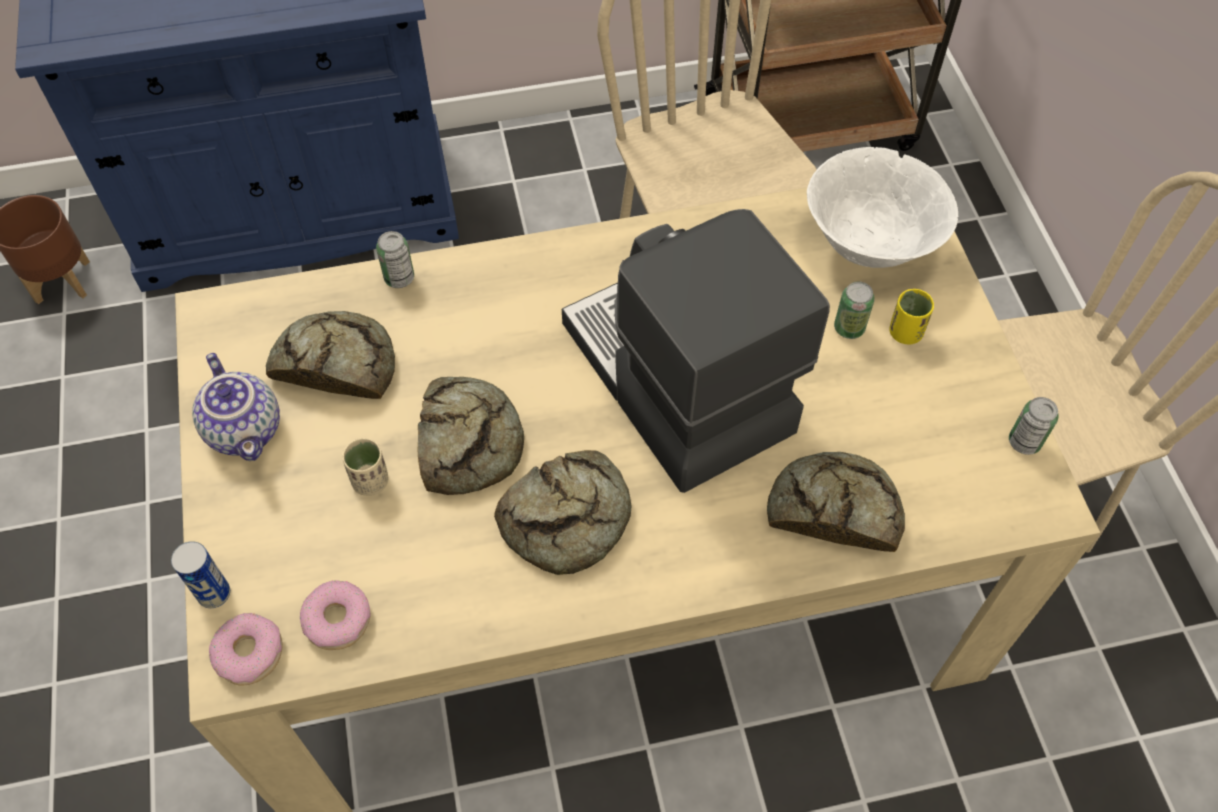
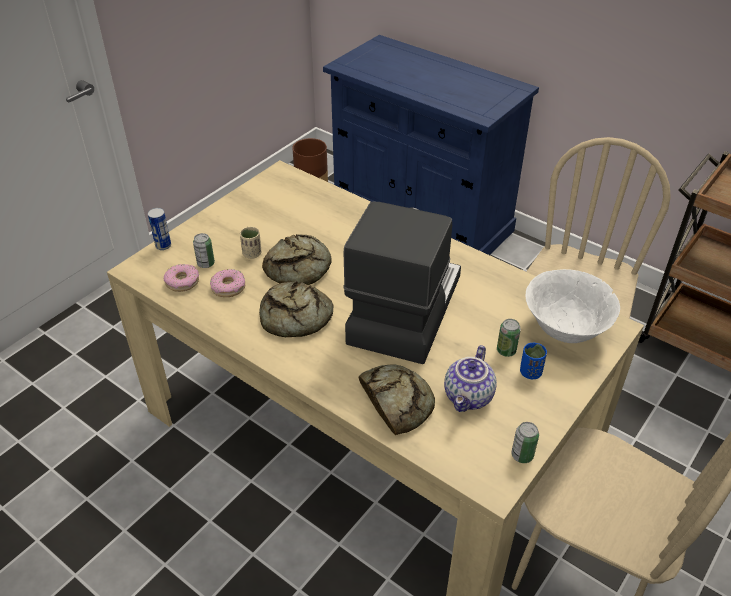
camera: 50 degrees right, 15 degrees down
teapot [192,353,280,461] -> teapot moved to [444,345,497,412]
donut [209,613,283,685] -> donut moved to [210,269,245,297]
bread [266,311,395,399] -> none
can [376,231,414,288] -> can moved to [193,233,215,268]
yellow cup [890,289,934,344] -> blue cup [520,343,547,379]

